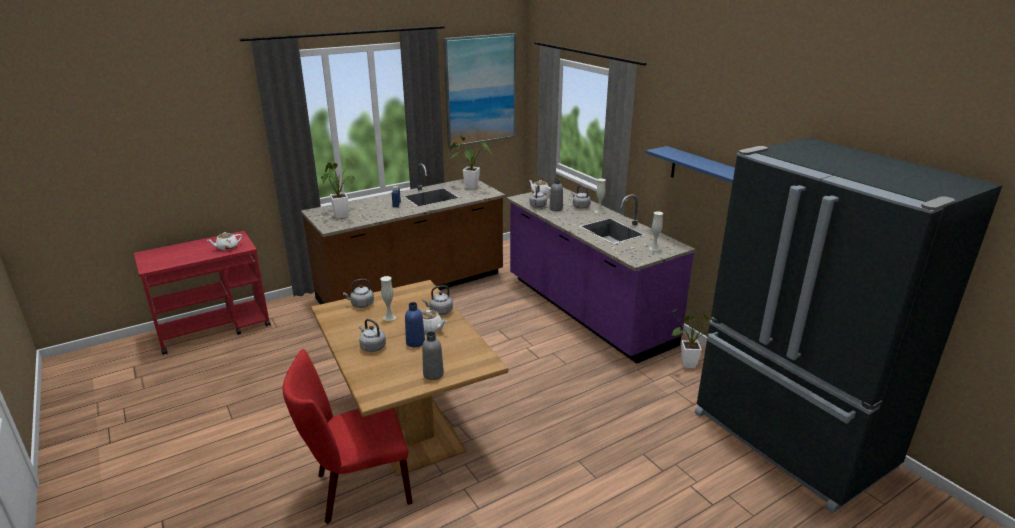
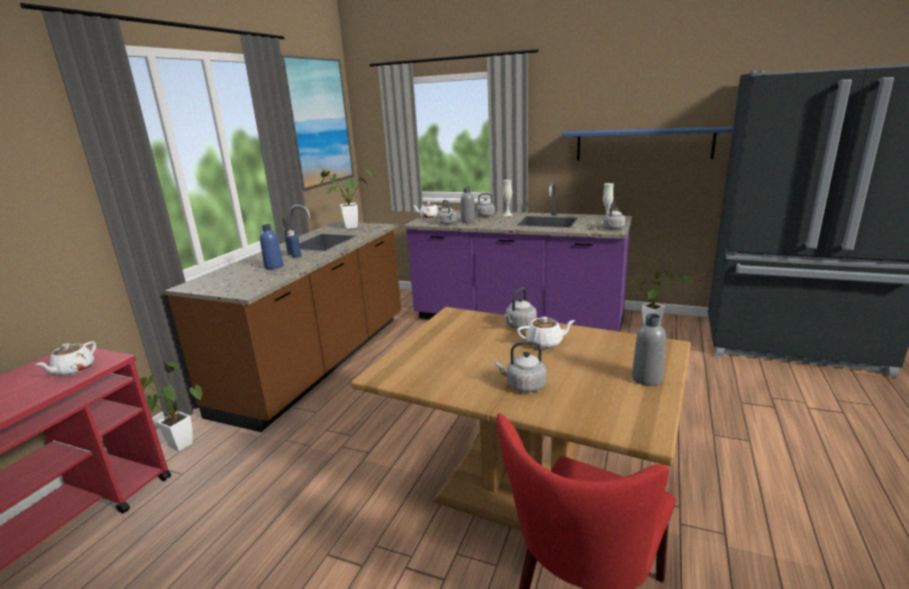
camera: 35 degrees left, 5 degrees down
potted plant [321,158,355,218] -> potted plant moved to [140,362,202,451]
grey kettle [343,279,374,308] -> grey kettle moved to [603,202,626,230]
white vase [380,276,396,321] -> none
blue bottle [405,302,425,347] -> blue bottle moved to [260,224,283,269]

